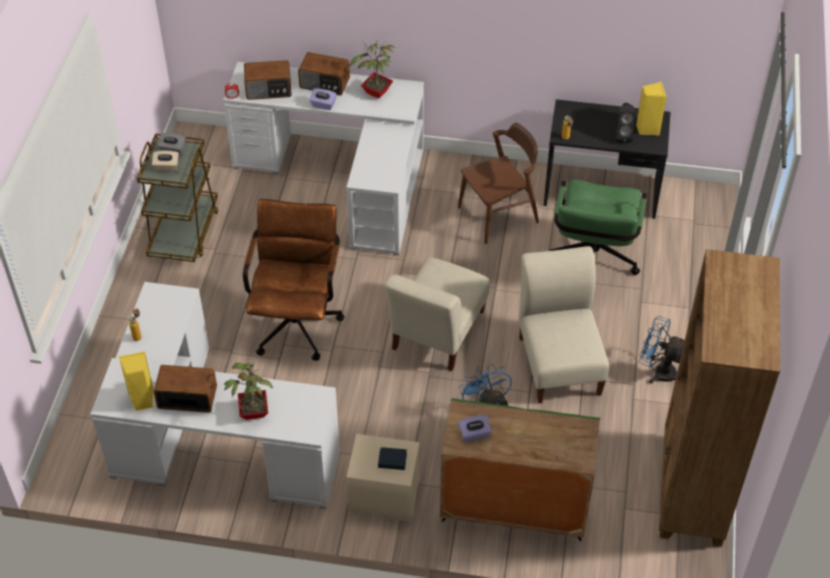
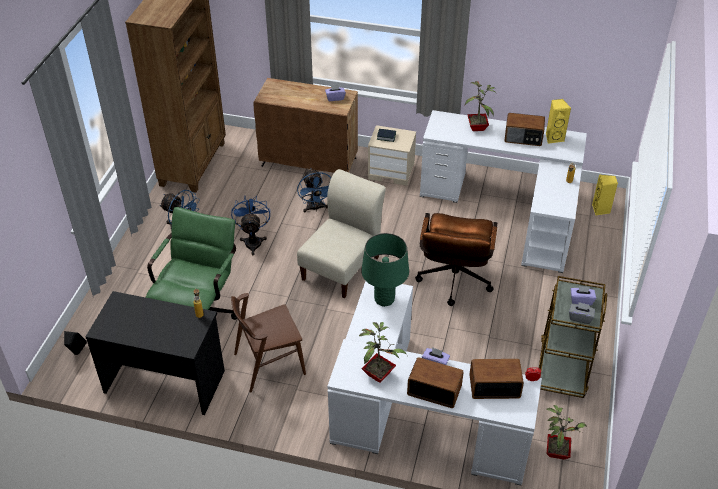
camera: 175 degrees left, 5 degrees down
beige tissue box [152,151,179,171] -> purple tissue box [571,286,596,306]
green cabinet [440,398,600,541] -> brown cabinet [253,78,358,173]
beige chair [519,246,609,403] -> blue fan [231,195,270,255]
black speaker [616,103,635,143] -> black speaker moved to [64,331,87,355]
yellow speaker [636,82,667,135] -> yellow speaker moved to [592,174,618,216]
none -> green table lamp [361,233,409,307]
none -> potted plant [547,405,587,459]

